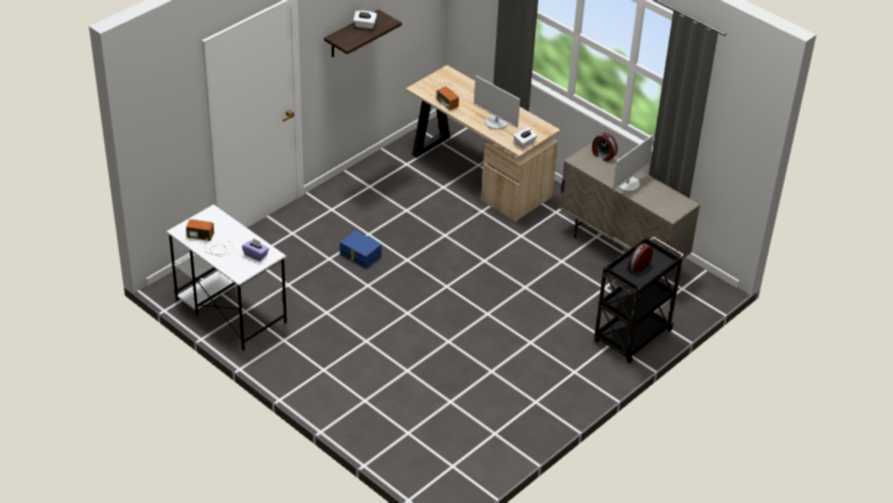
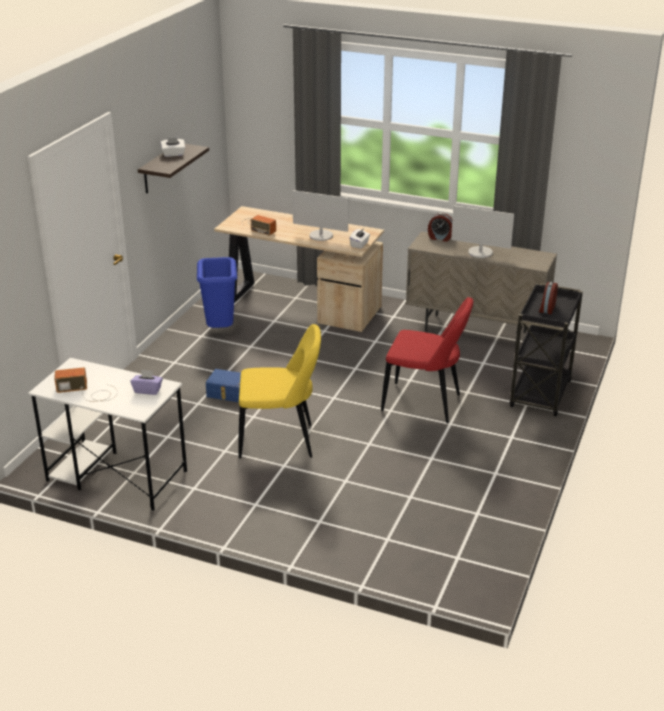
camera: 20 degrees left, 10 degrees down
monitor [613,135,654,192] -> monitor turned 90 degrees clockwise [451,205,514,258]
none -> blue trash can [197,257,237,328]
none -> yellow chair [238,324,321,459]
none -> red chair [381,297,473,423]

